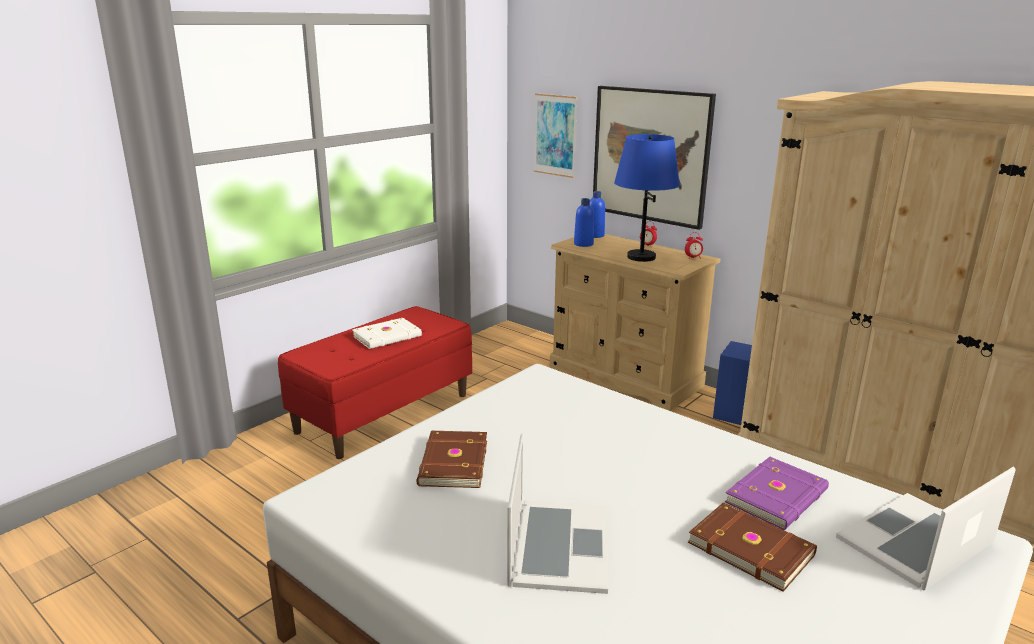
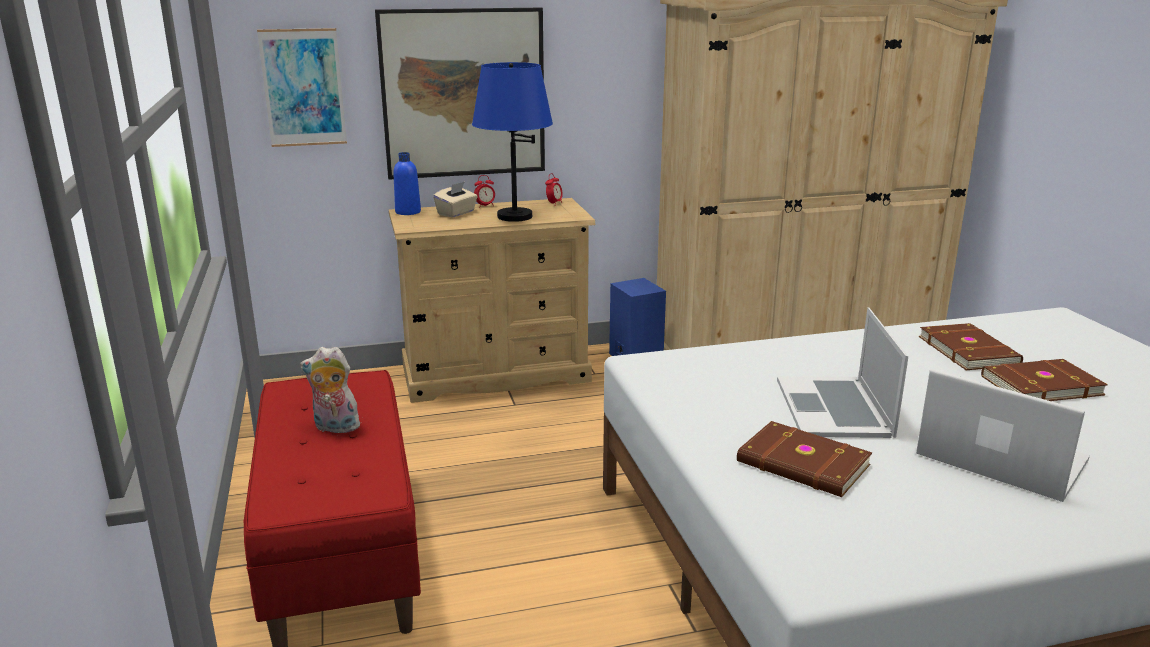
camera: 55 degrees left, 0 degrees up
white book [352,318,422,349] -> plush toy [300,347,360,433]
blue bottle [574,198,594,247] -> none
purple book [725,457,829,530] -> brown book [919,323,1023,370]
laptop [836,467,1016,590] -> laptop moved to [777,307,908,438]
none -> beige tissue box [433,181,478,218]

